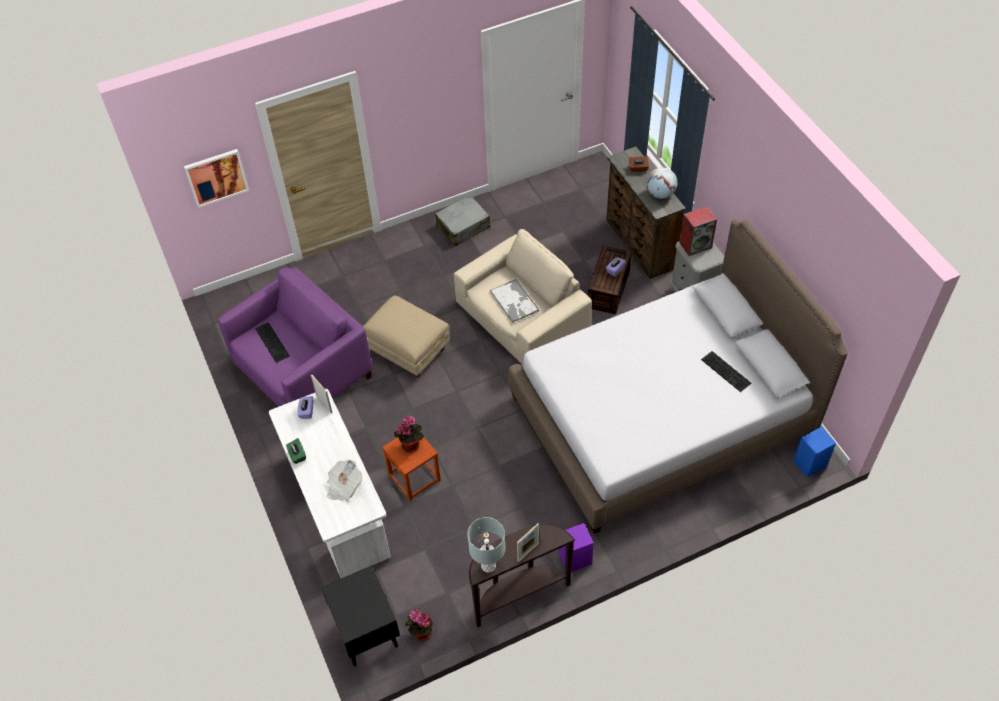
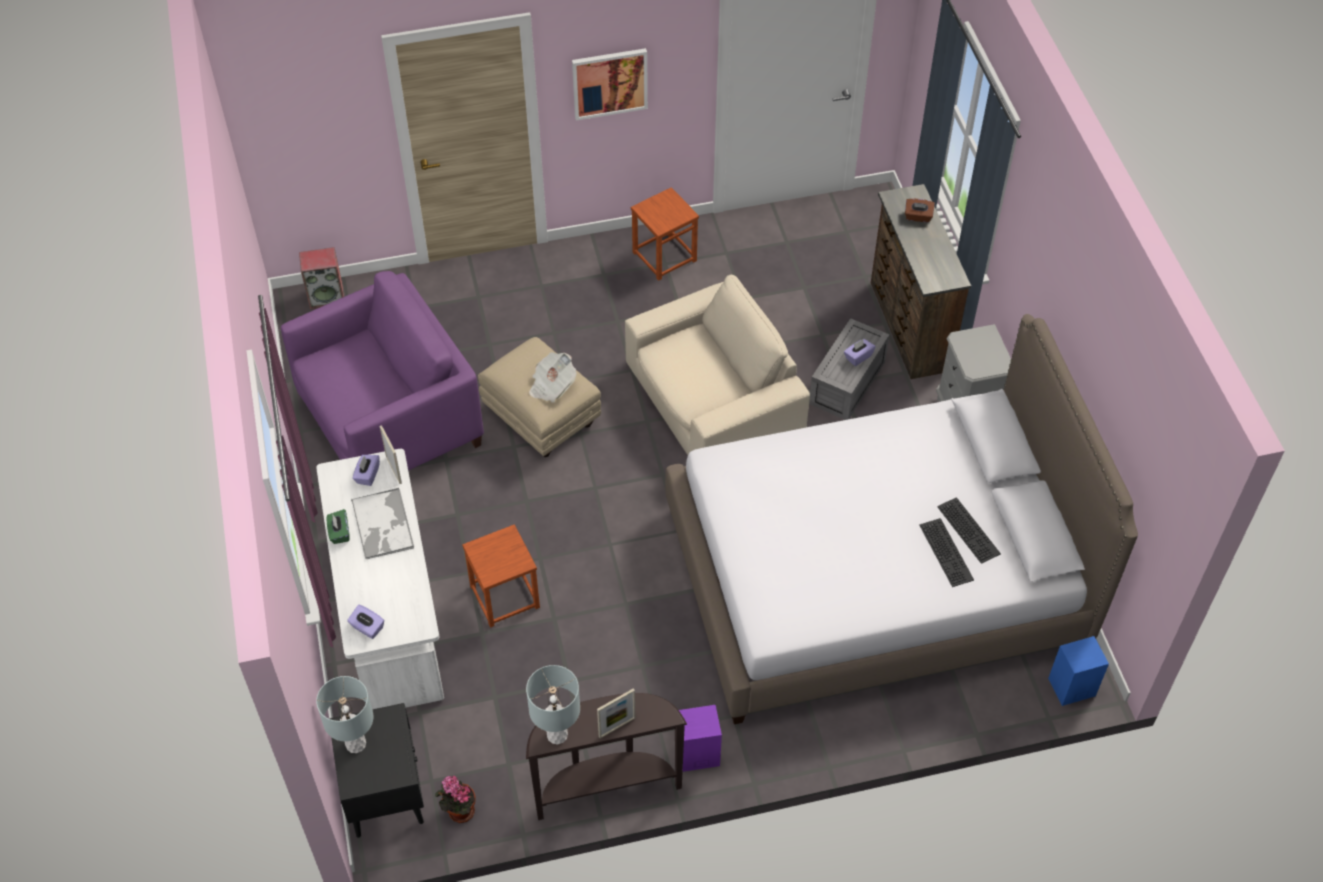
camera: 10 degrees right, 0 degrees up
picture [184,149,249,208] -> picture moved to [572,48,648,121]
keyboard [255,322,290,363] -> keyboard moved to [919,518,974,587]
newspaper [327,460,362,502] -> newspaper moved to [529,352,576,403]
potted plant [394,416,424,453] -> none
grey suitcase [435,195,491,246] -> brown stool [631,187,699,281]
tray [490,279,539,323] -> tray moved to [351,488,414,559]
brown storage box [587,245,632,314] -> grey storage box [809,318,890,420]
globe [646,167,677,199] -> none
speaker [679,206,717,256] -> speaker moved to [299,247,344,309]
none -> grey table lamp [316,676,374,753]
none -> purple tissue box [347,605,384,639]

